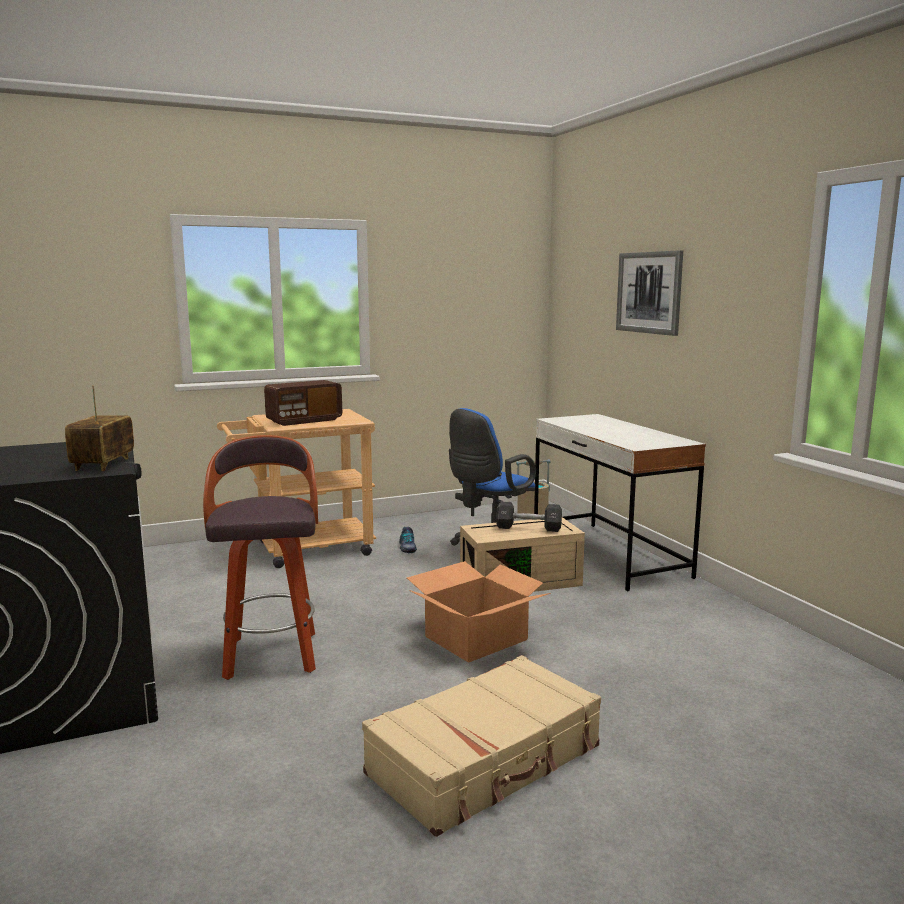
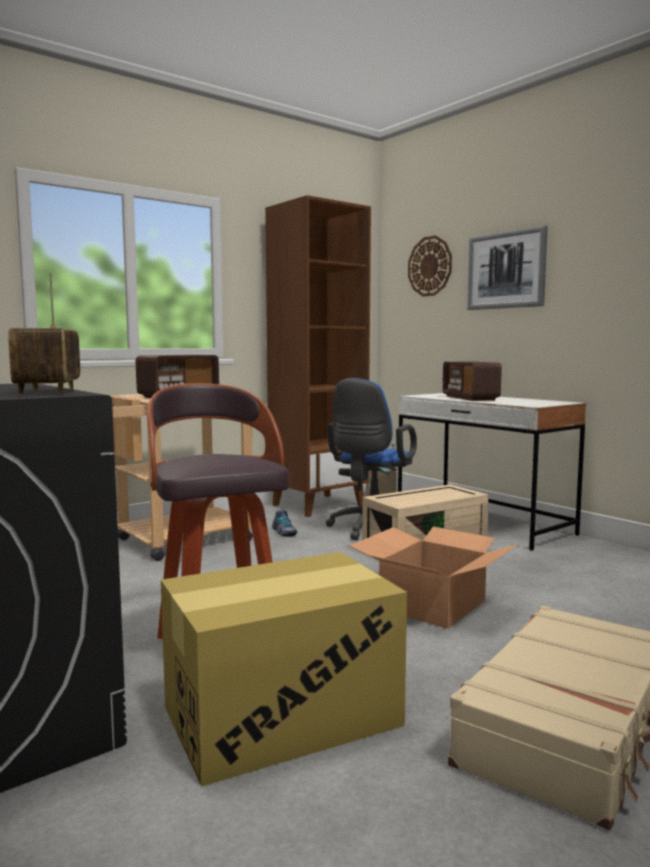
camera: 15 degrees left, 5 degrees down
black dumbbell [496,502,562,532] -> none
none -> cardboard box [161,552,407,787]
none -> brown bookcase [265,195,371,517]
none -> wall clock [408,235,452,296]
none -> radio [443,361,502,401]

